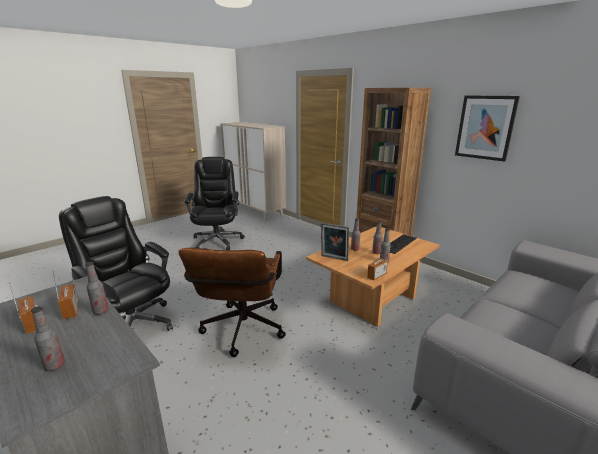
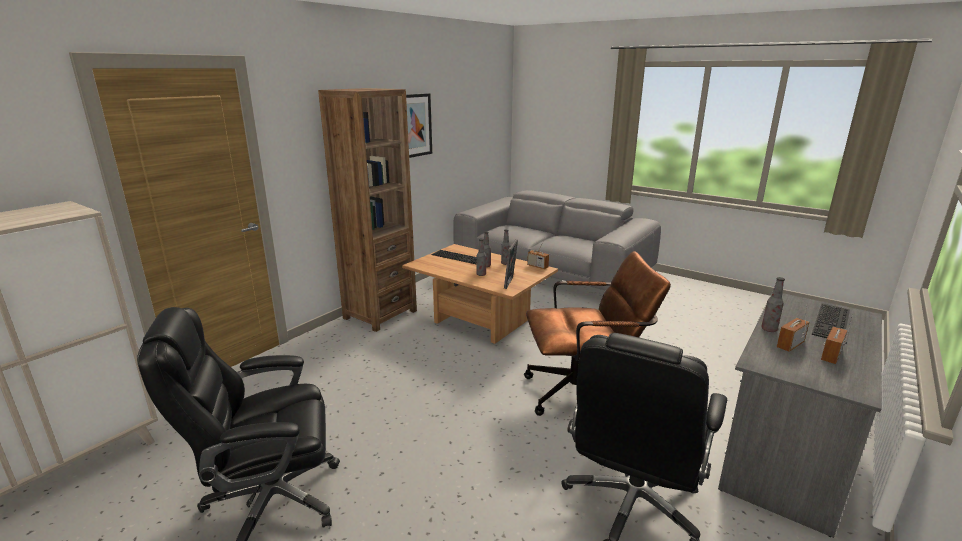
camera: 100 degrees left, 0 degrees up
bottle [31,306,65,371] -> keyboard [811,304,850,338]

